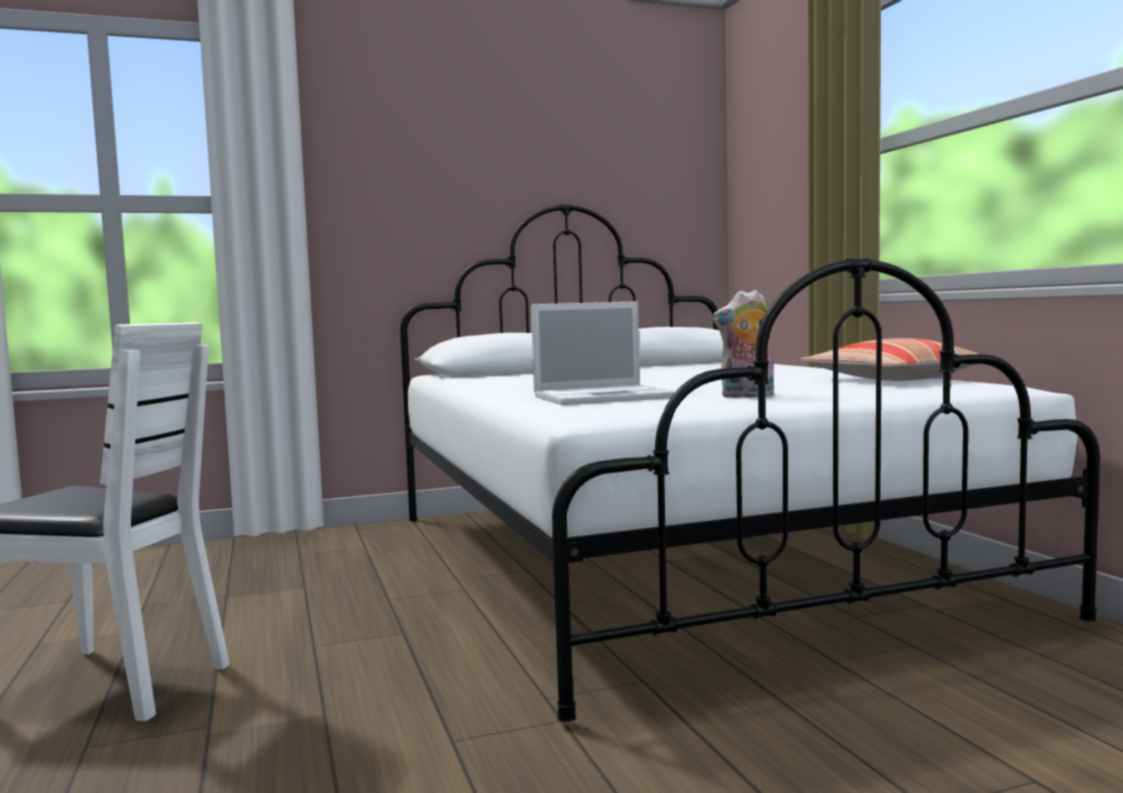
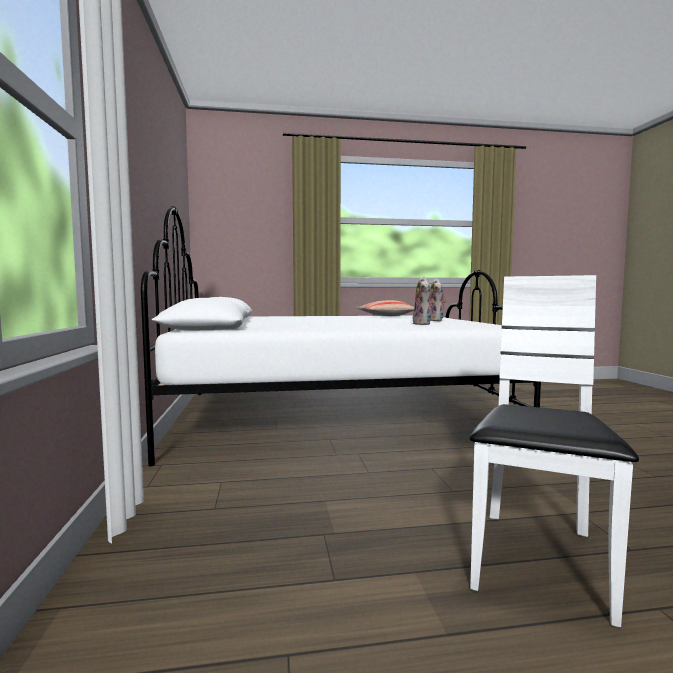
camera: 80 degrees left, 0 degrees up
laptop [531,301,675,405] -> plush toy [413,276,435,325]

